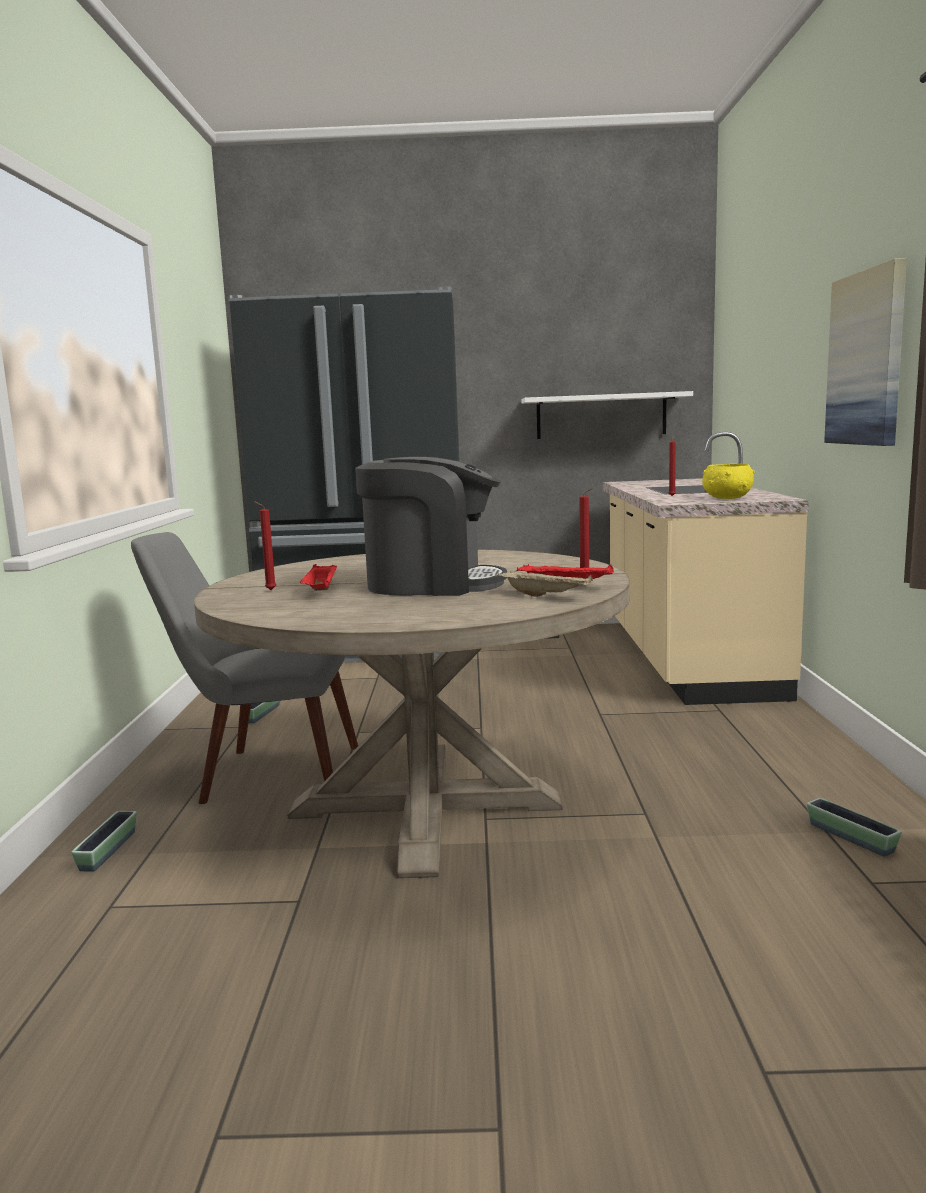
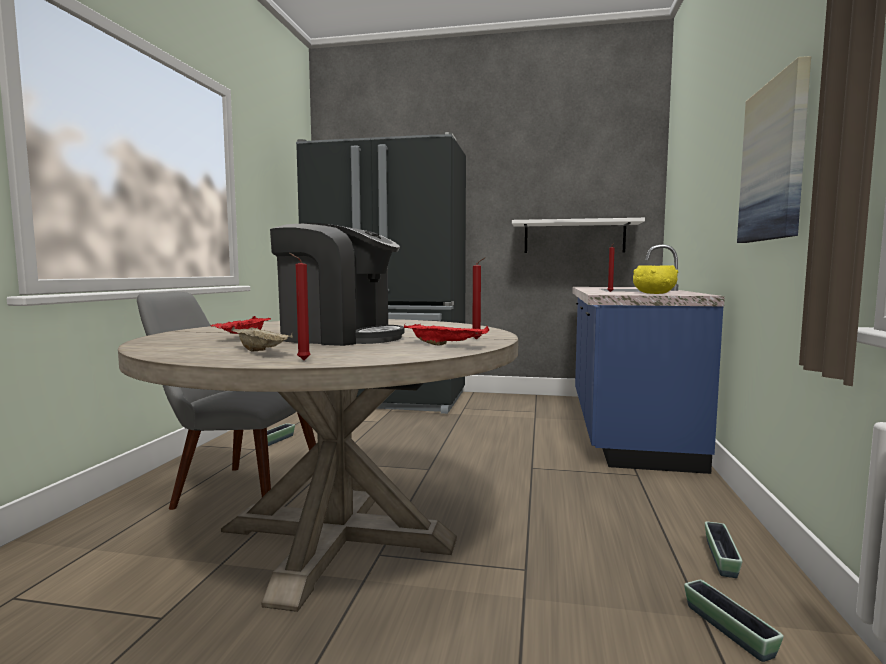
camera: 10 degrees right, 5 degrees down
planter [71,811,137,872] -> planter moved to [705,521,742,578]
red candle [254,501,276,590] -> red candle moved to [289,253,311,360]
beige tray [498,570,593,597] -> beige tray moved to [231,327,293,352]
beige counter [603,432,809,705] -> blue counter [572,245,725,474]

